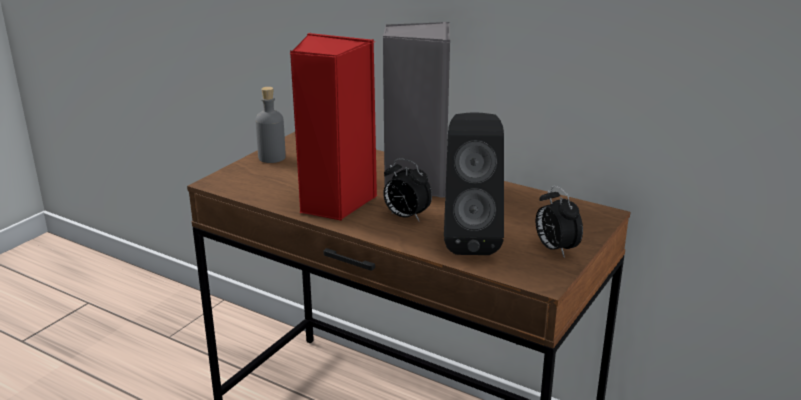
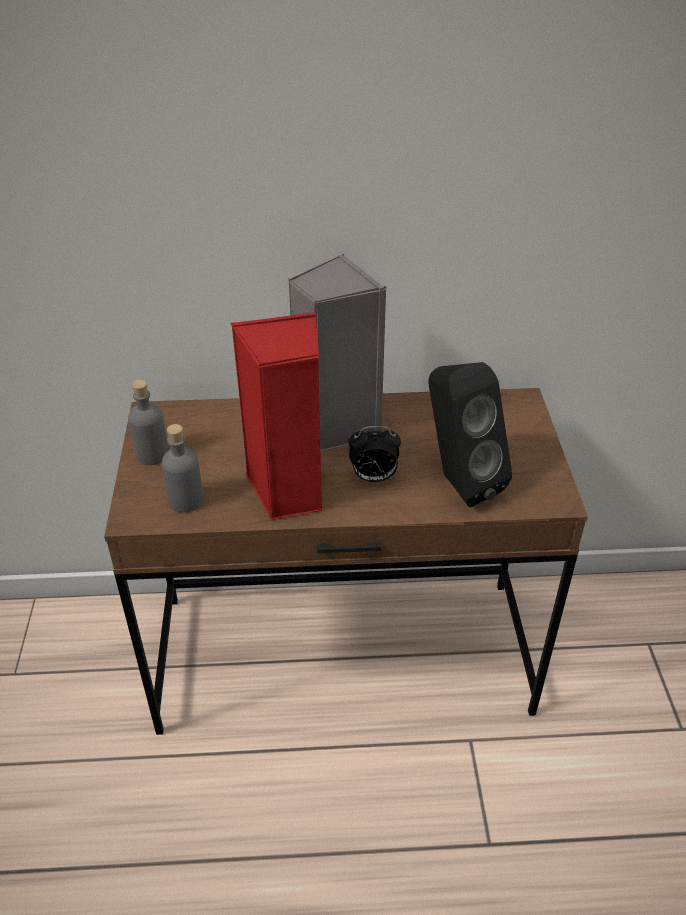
camera: 35 degrees left, 15 degrees up
alarm clock [536,186,583,258] -> none
none -> grey bottle [162,424,203,513]

